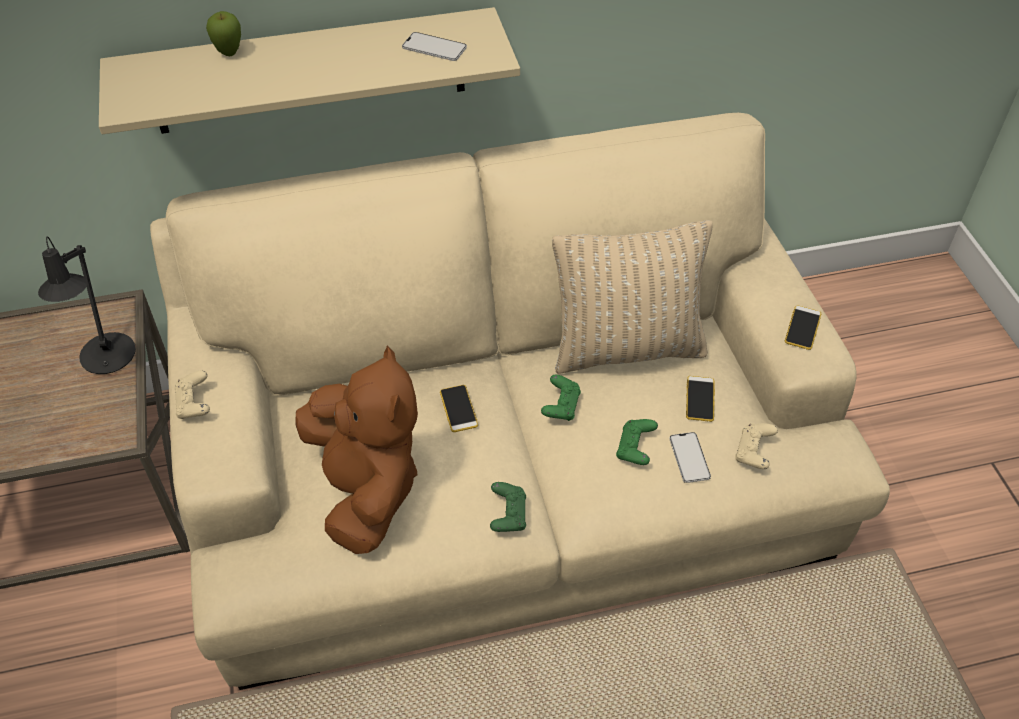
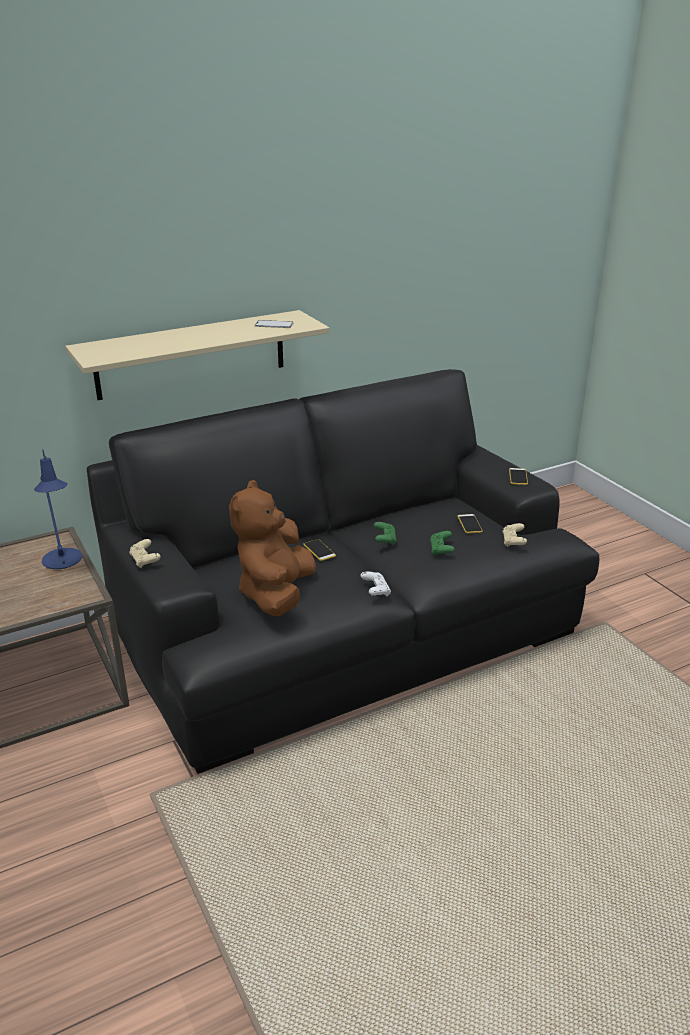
camera: 15 degrees left, 20 degrees down
black table lamp [38,236,136,374] -> blue table lamp [34,449,82,569]
beige sofa [150,113,890,690] -> black sofa [86,369,599,774]
apple [206,11,241,56] -> none
brown plush toy [295,345,418,554] -> brown plush toy turned 135 degrees counterclockwise [229,480,316,616]
green game controller [490,482,526,532] -> white game controller [361,571,391,596]
beige pillow [552,220,713,374] -> none
phone [669,432,711,483] -> none

